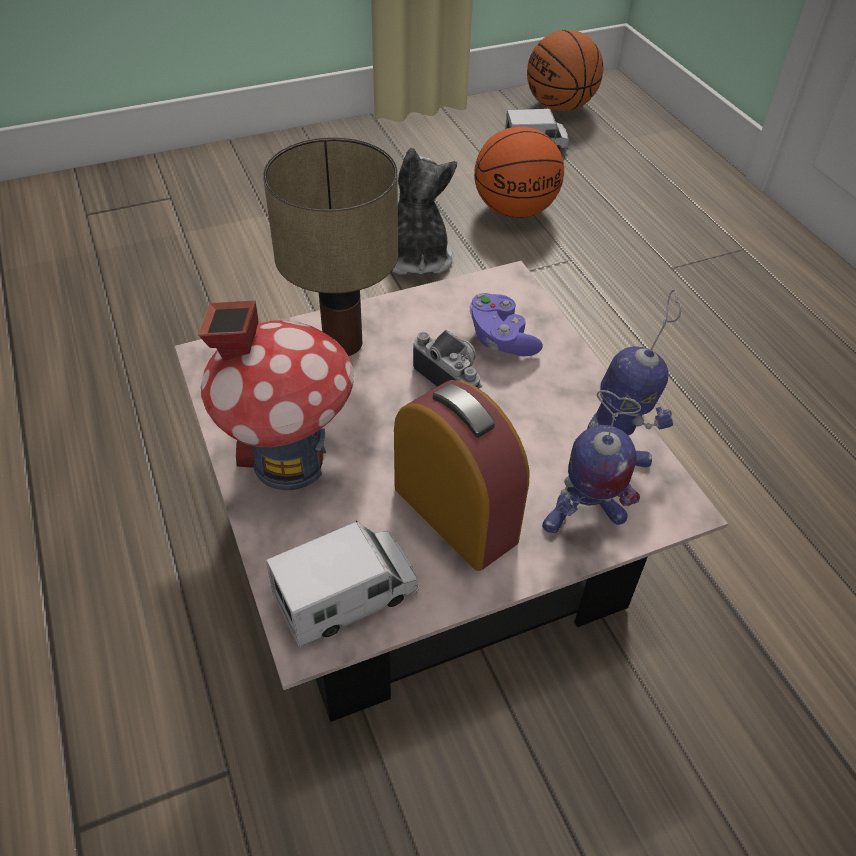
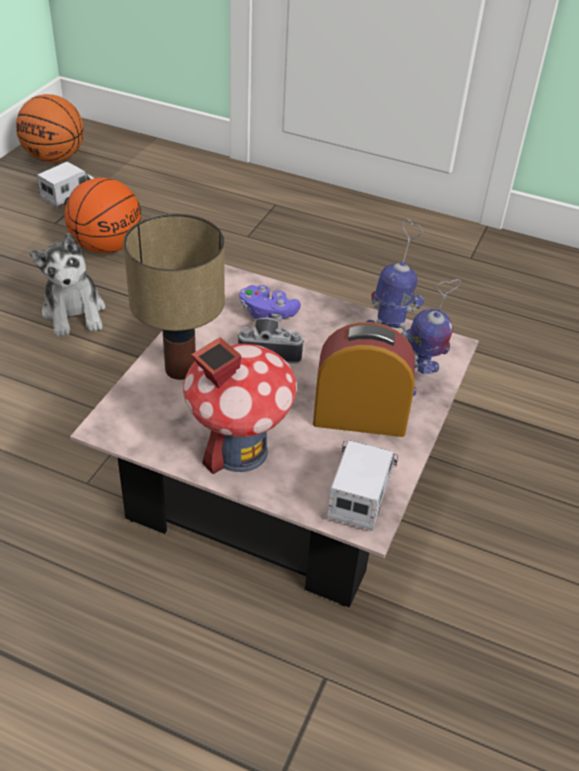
camera: 45 degrees left, 5 degrees down
plush toy [392,148,457,275] -> plush toy turned 150 degrees counterclockwise [29,233,106,337]

